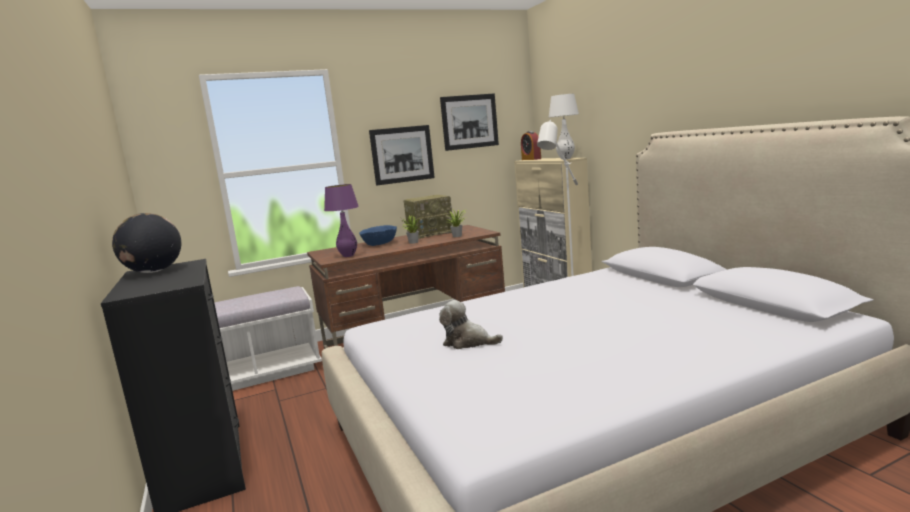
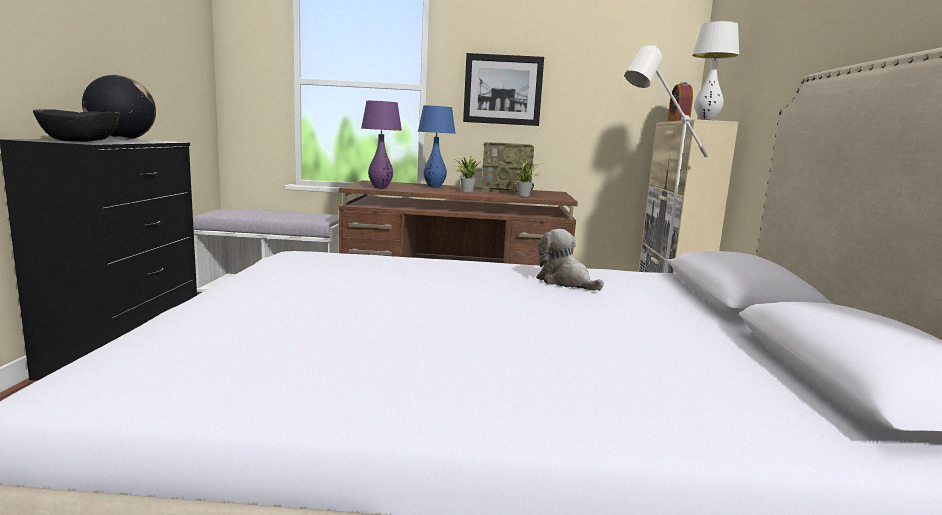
camera: 25 degrees right, 0 degrees up
blue bowl [359,225,397,246] -> blue table lamp [418,106,456,188]
plush toy [439,300,503,349] -> plush toy moved to [536,229,604,291]
picture [440,93,499,151] -> none
none -> black bowl [33,109,120,142]

